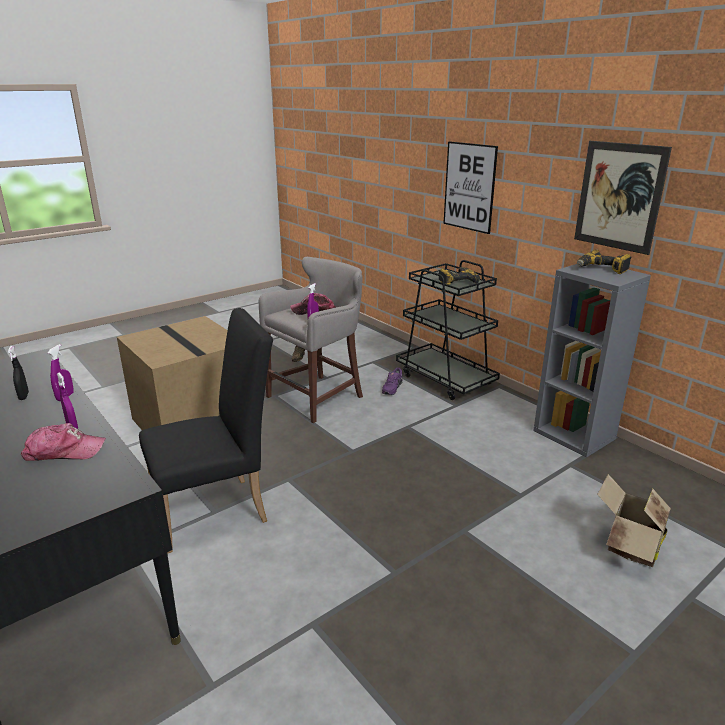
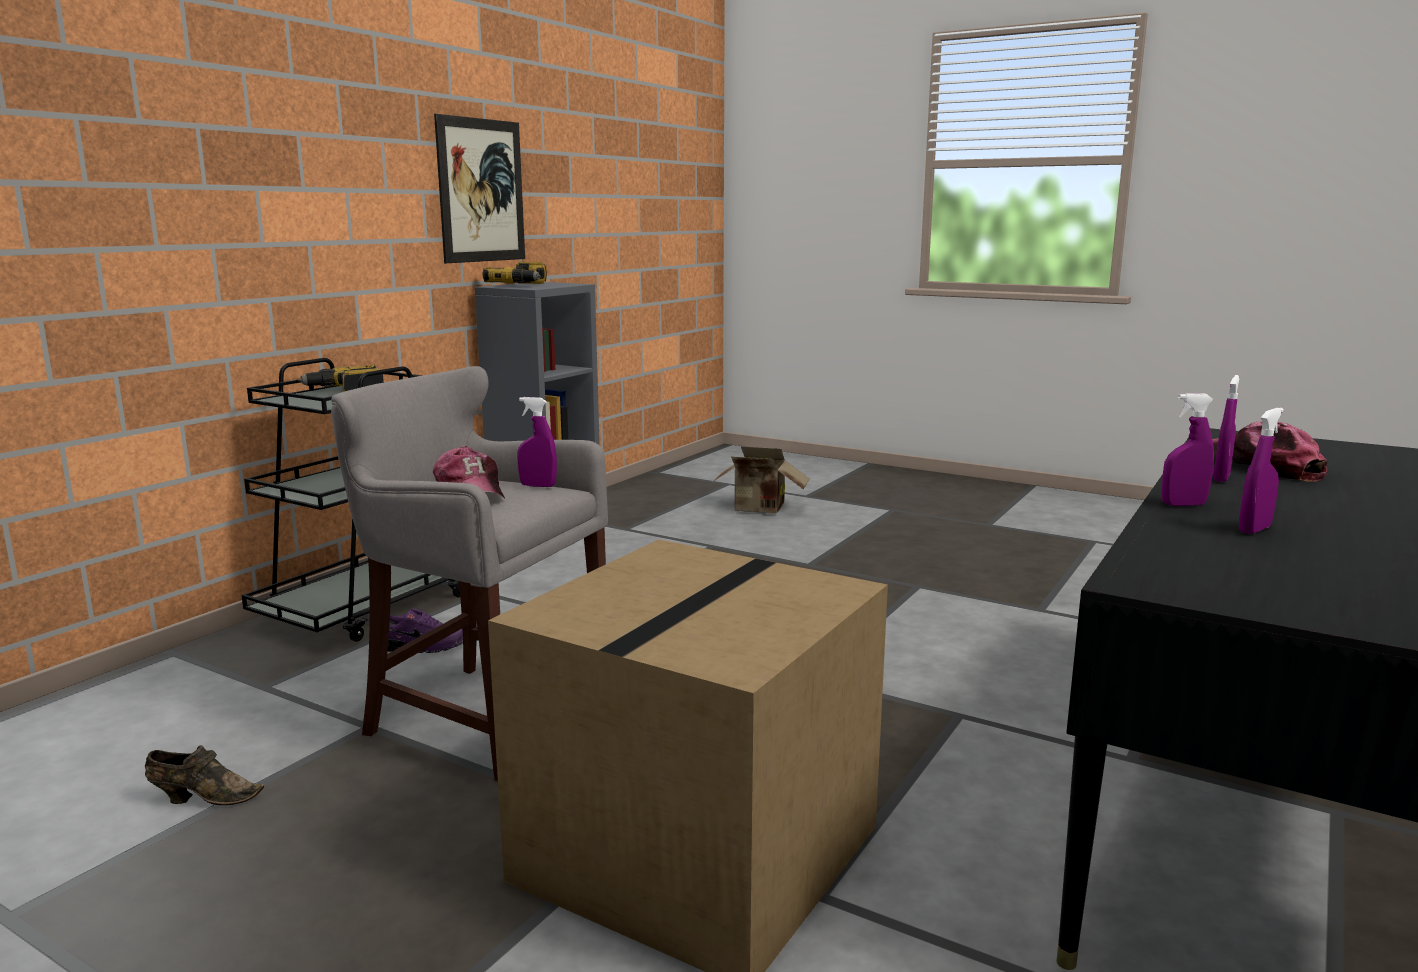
camera: 110 degrees left, 10 degrees down
black spray bottle [8,346,29,400] -> purple spray bottle [1239,408,1284,534]
black chair [139,308,273,554] -> none
picture [443,141,498,234] -> none

